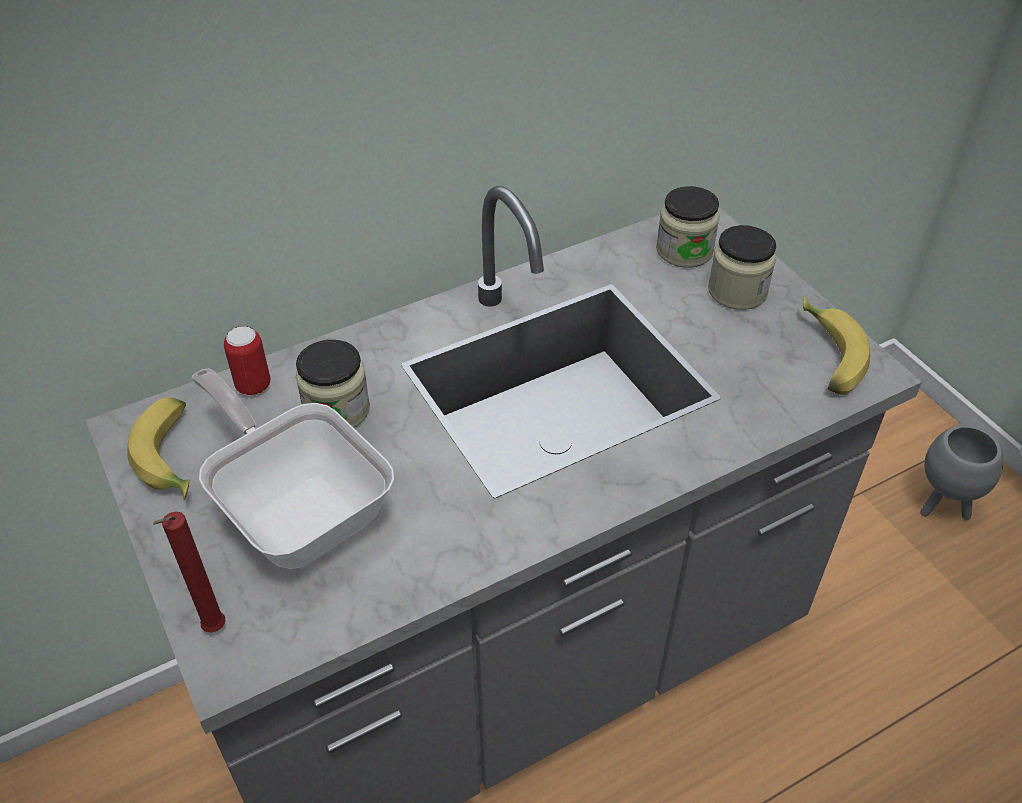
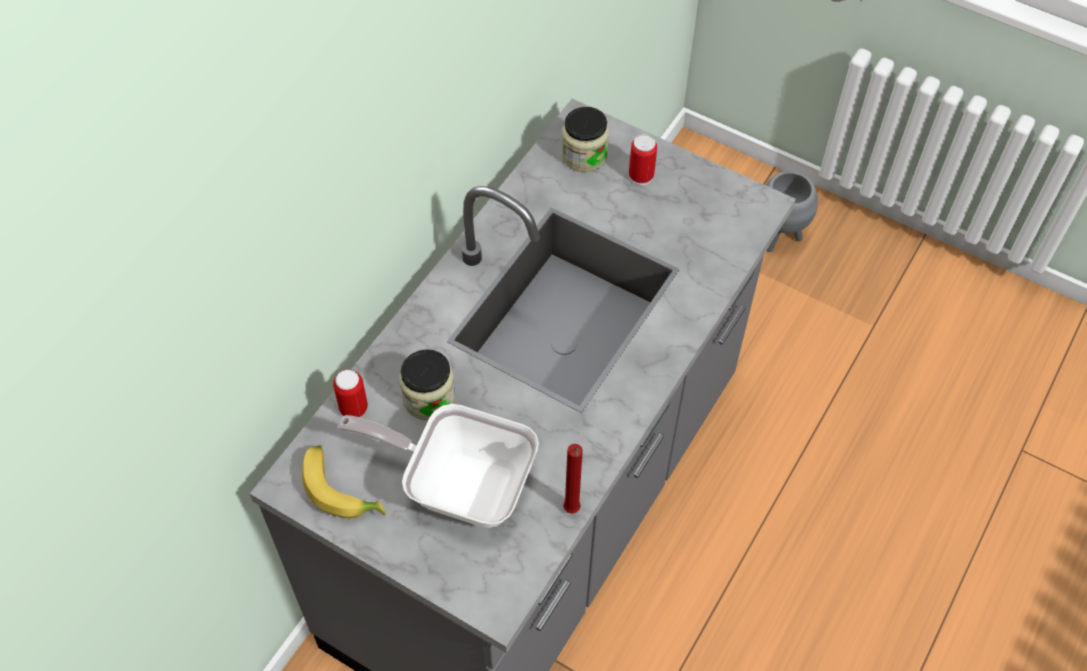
camera: 30 degrees left, 10 degrees up
red candle [153,511,226,633] -> red candle moved to [563,444,583,514]
jar [708,225,776,310] -> can [629,134,657,185]
banana [803,296,870,395] -> none

